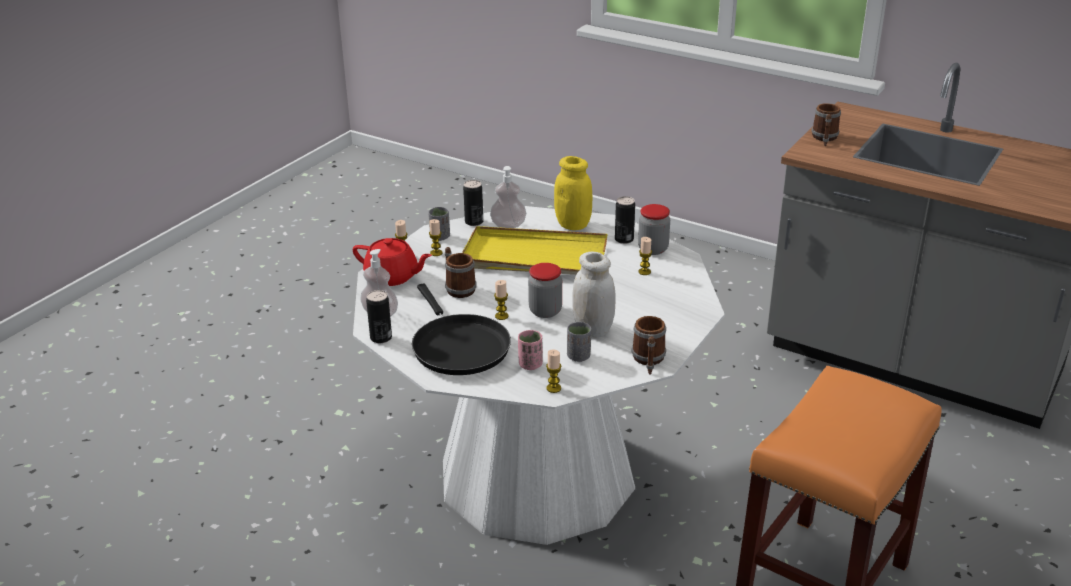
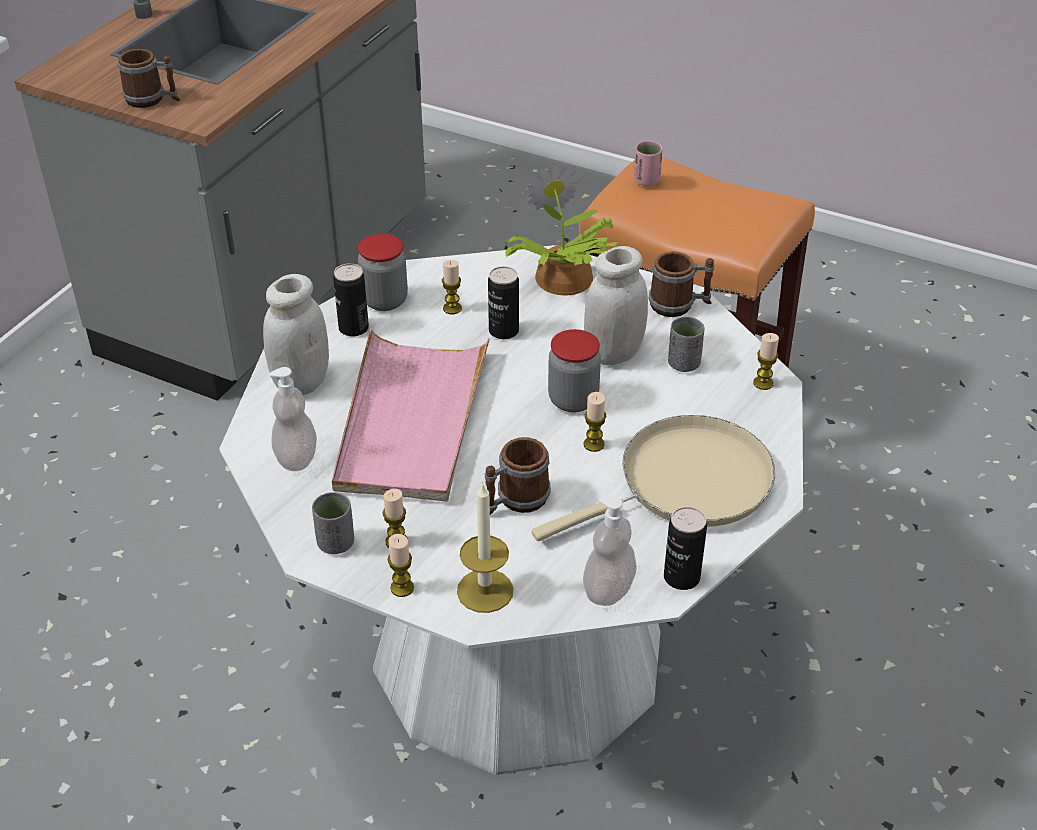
camera: 95 degrees left, 10 degrees up
red teapot [353,238,432,286] -> candle [457,482,513,613]
black frying pan [412,283,511,375] -> beige frying pan [531,415,775,541]
yellow tray [462,226,607,275] -> pink tray [332,328,490,502]
can [463,180,483,226] -> can moved to [488,266,519,339]
pink cup [518,330,543,370] -> pink cup moved to [634,141,662,186]
yellow jar [554,156,592,230] -> white jar [263,274,329,395]
none -> potted plant [504,163,618,295]

